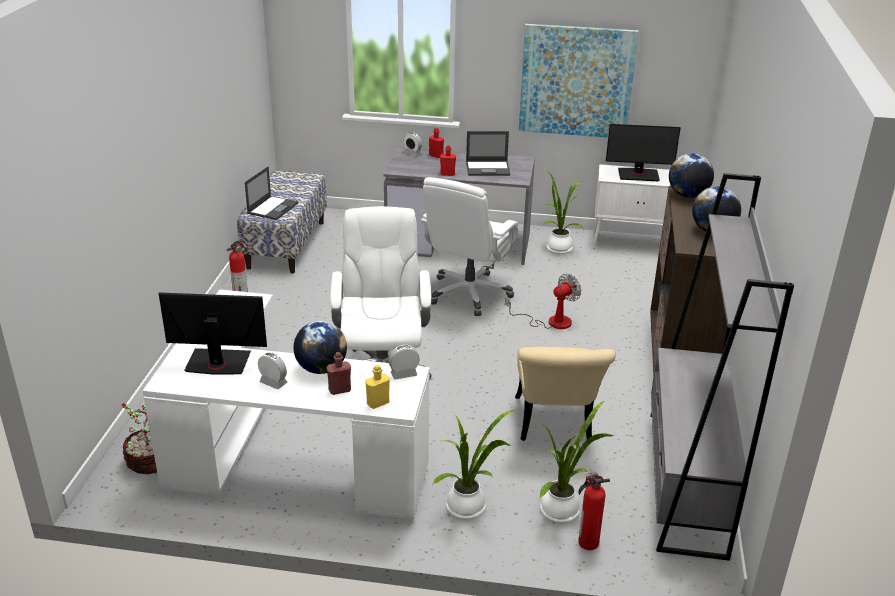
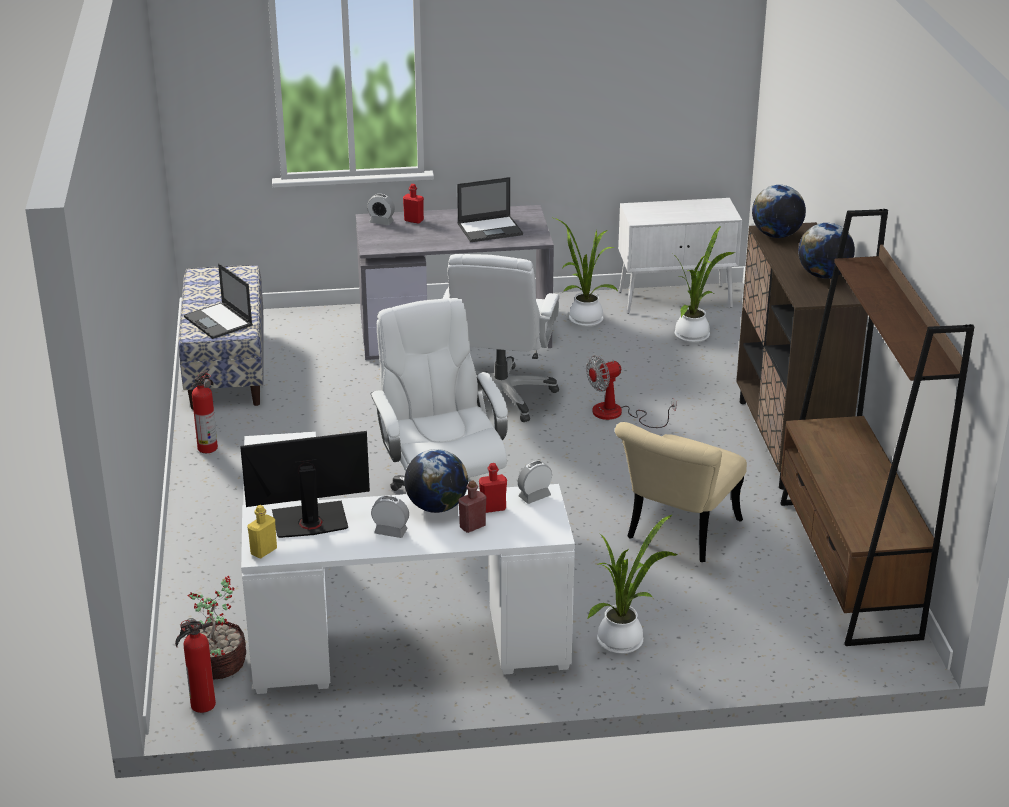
camera: 15 degrees left, 0 degrees up
laptop [245,166,298,220] -> laptop turned 135 degrees clockwise [184,263,253,339]
yellow bottle [365,365,390,409] -> yellow bottle moved to [247,505,277,558]
red bottle [440,145,456,176] -> red bottle moved to [479,463,507,513]
fan [505,274,581,329] -> fan turned 150 degrees counterclockwise [586,355,677,428]
beige chair [515,347,616,441] -> beige chair turned 45 degrees clockwise [615,422,747,562]
picture [519,24,639,138] -> none
potted plant [539,401,614,523] -> potted plant moved to [673,226,735,343]
fire extinguisher [578,472,610,550] -> fire extinguisher moved to [175,618,216,713]
monitor [606,124,681,181] -> none
grey bookcase [651,173,794,561] -> brown bookcase [780,209,975,646]

